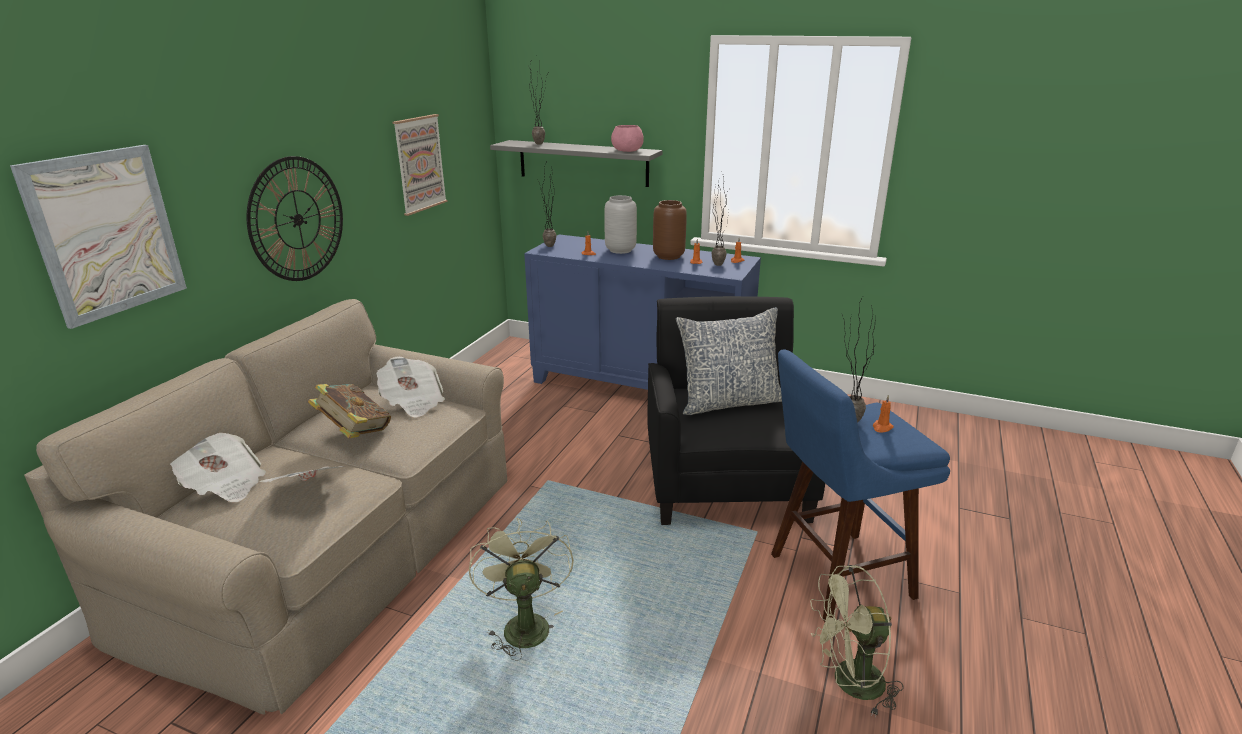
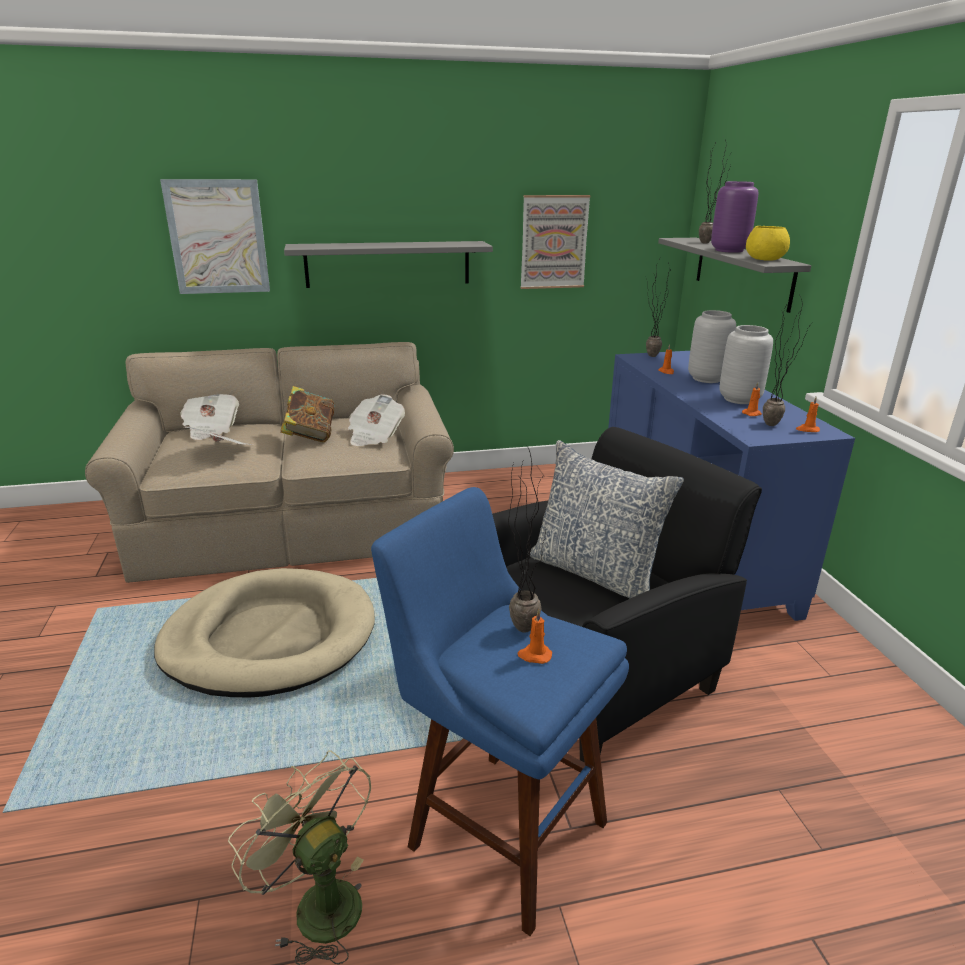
camera: 55 degrees right, 0 degrees up
wall clock [247,156,343,281] -> grey shelf [284,241,493,288]
green fan [469,518,574,661] -> beige dog bed [154,568,375,698]
pink bowl [611,125,644,152] -> yellow bowl [746,226,790,261]
brown vase [653,200,687,260] -> grey vase [719,325,773,404]
none -> purple vase [711,181,758,253]

